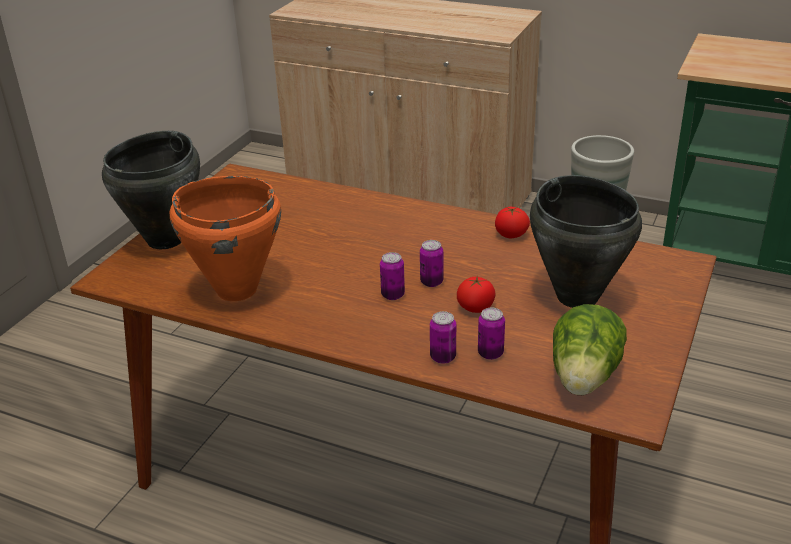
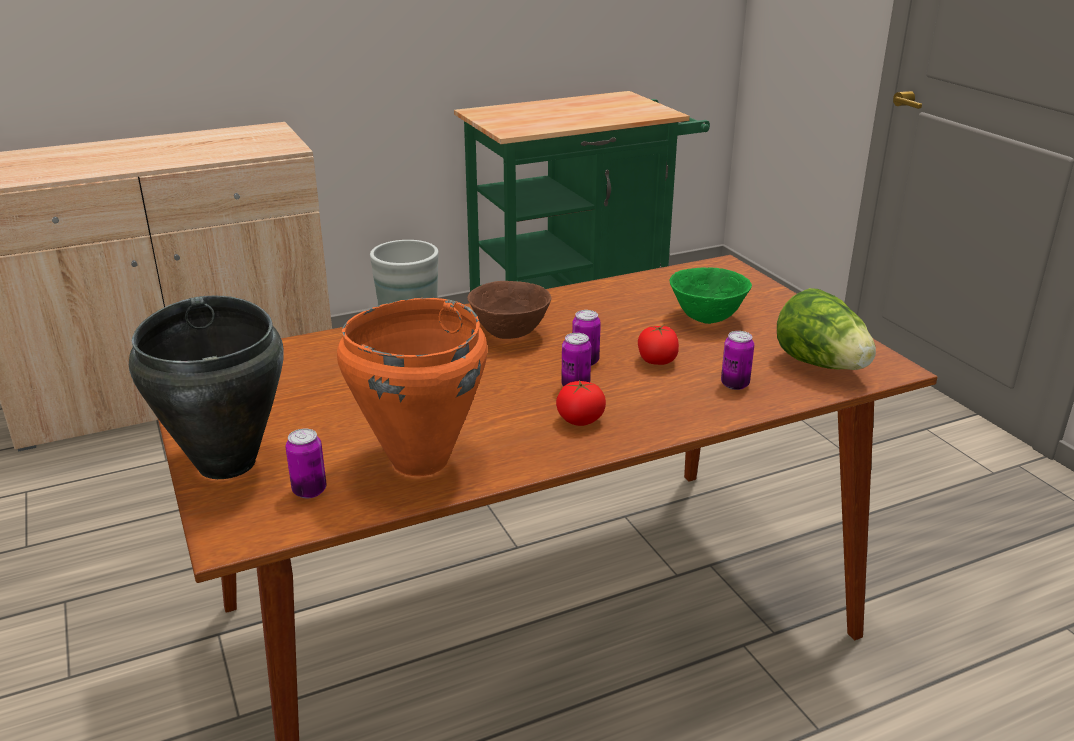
camera: 50 degrees left, 5 degrees down
can [430,311,456,364] -> can moved to [286,429,327,498]
tomato [495,207,530,238] -> tomato moved to [556,380,606,426]
black cooking pot [530,175,642,308] -> green bowl [670,268,752,324]
none -> brown bowl [467,281,551,339]

